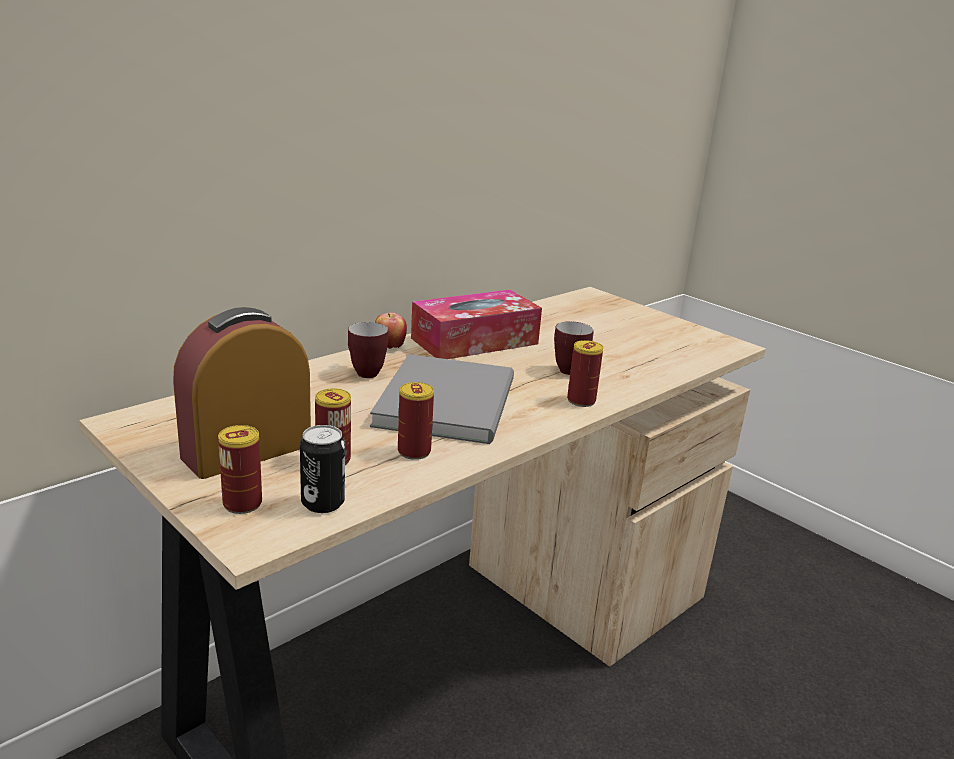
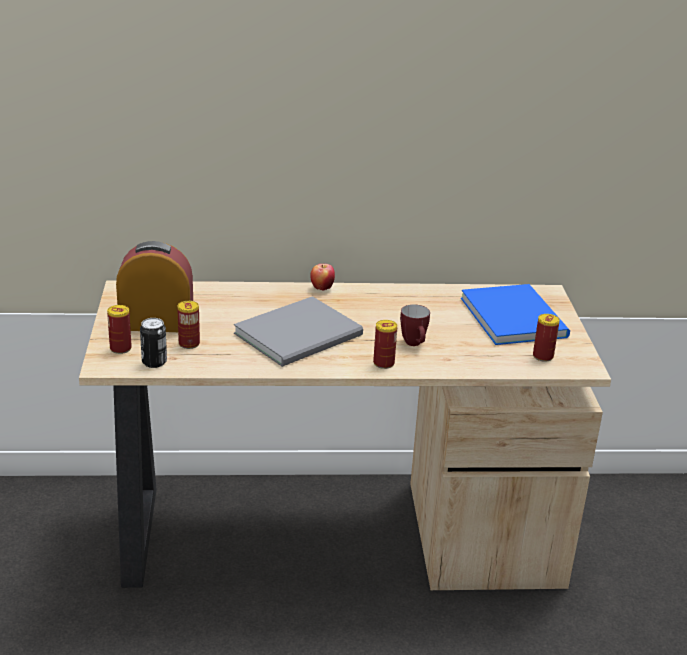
camera: 40 degrees right, 5 degrees up
mug [348,322,388,378] -> none
can [398,382,434,460] -> can moved to [533,314,560,362]
tissue box [411,290,542,359] -> none
none -> blue book [461,284,570,345]

